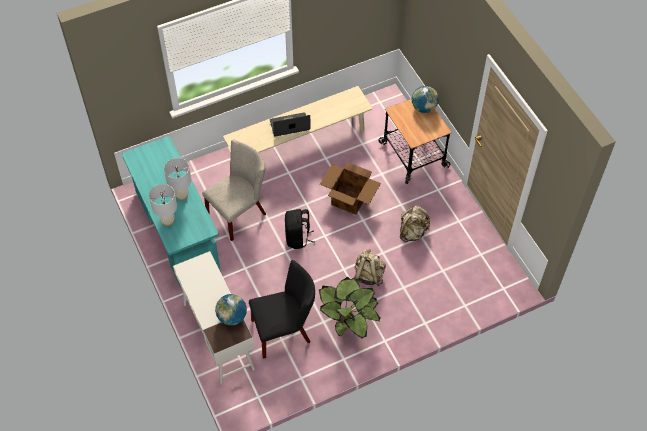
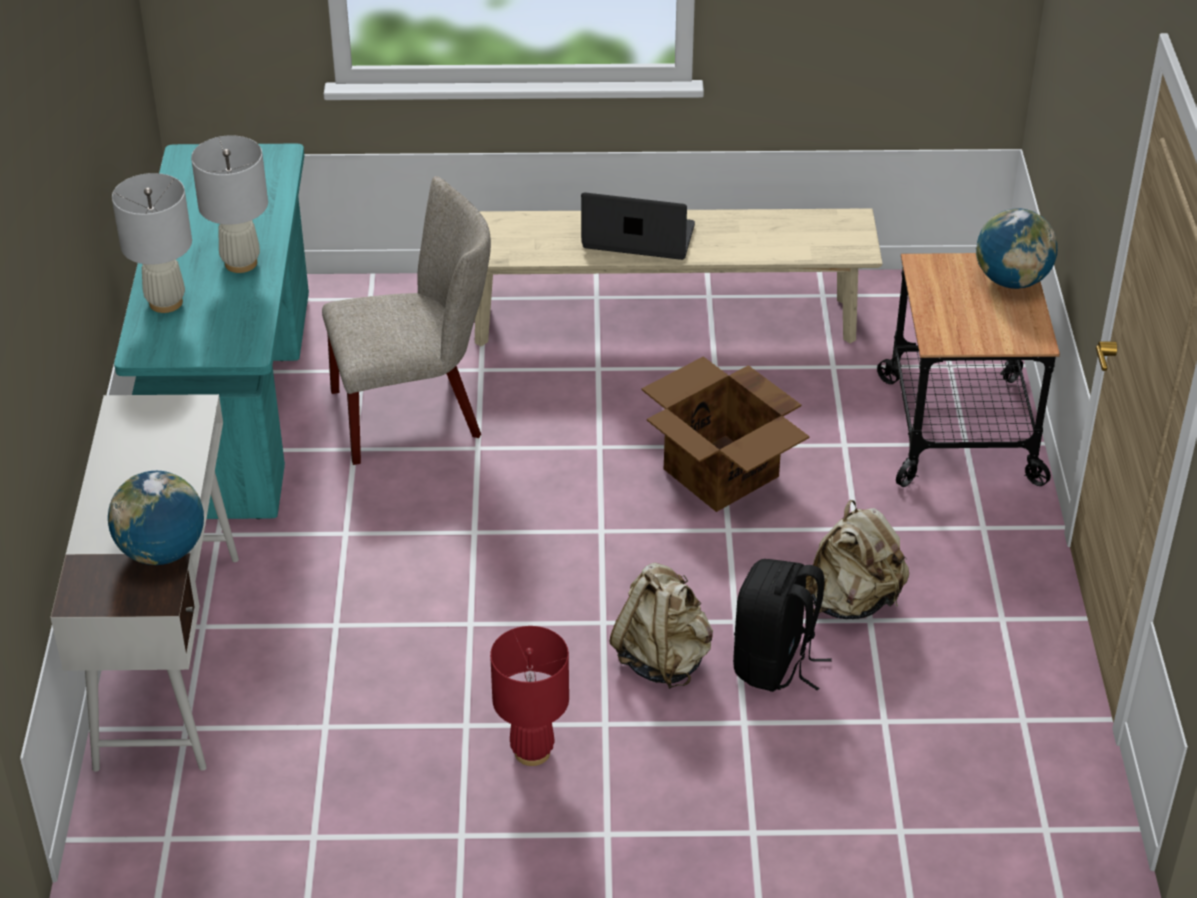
camera: 25 degrees right, 15 degrees down
black chair [249,260,315,359] -> none
black backpack [285,209,315,249] -> black backpack moved to [733,559,832,692]
potted plant [319,277,381,338] -> red table lamp [490,626,569,766]

